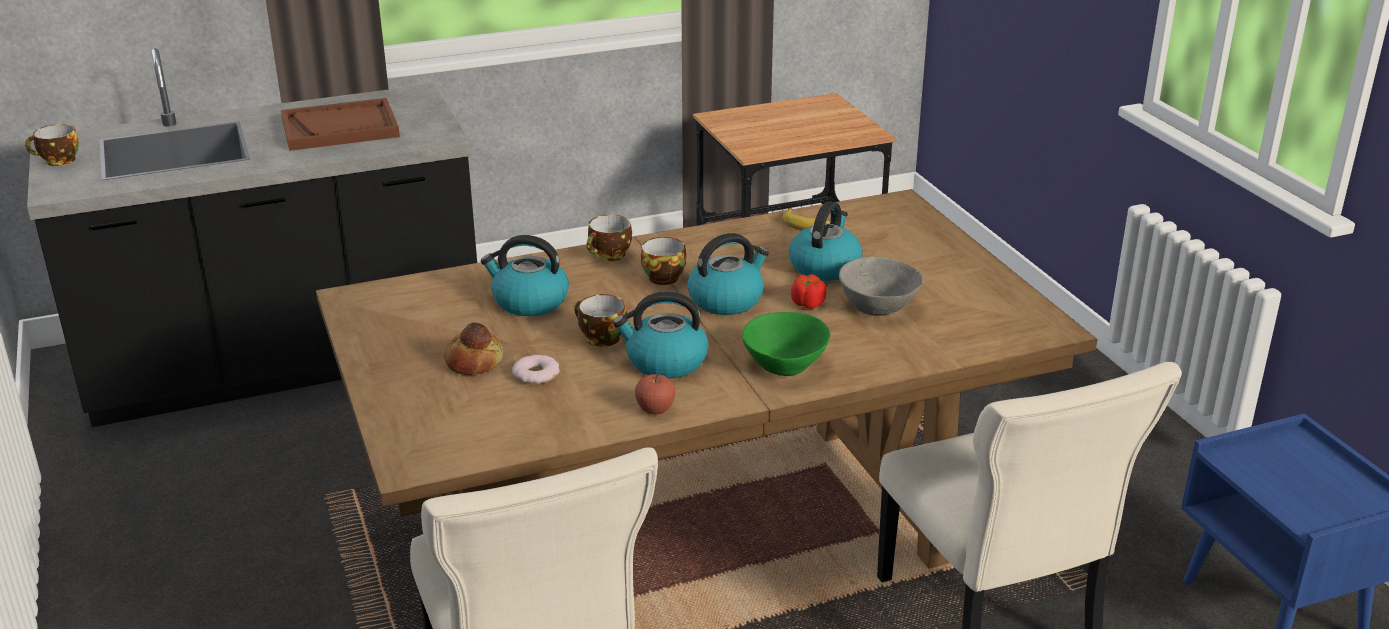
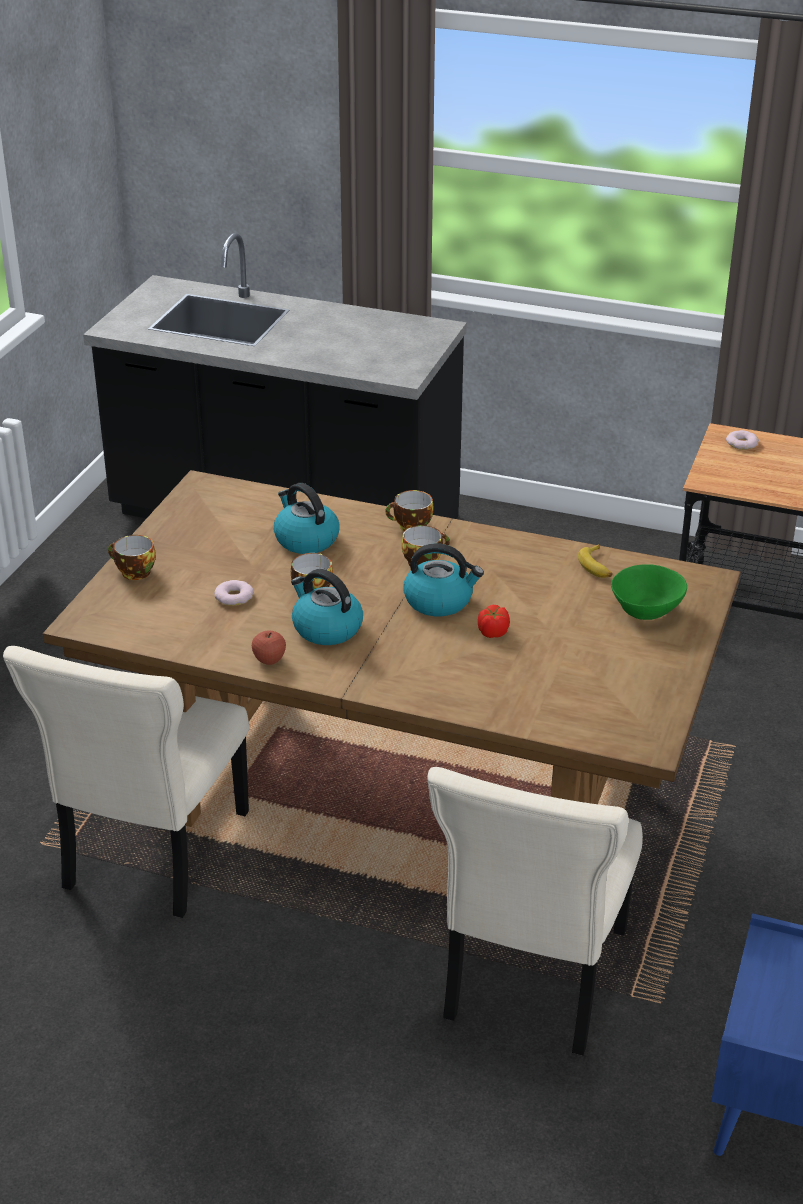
camera: 40 degrees right, 5 degrees up
cup [25,124,79,166] -> cup moved to [108,535,156,580]
brown tray [281,98,400,151] -> none
bread [444,322,504,375] -> none
green bowl [742,312,830,376] -> green bowl moved to [611,564,687,620]
kettle [789,201,862,281] -> none
grey bowl [839,257,923,316] -> none
none -> donut [726,430,759,450]

